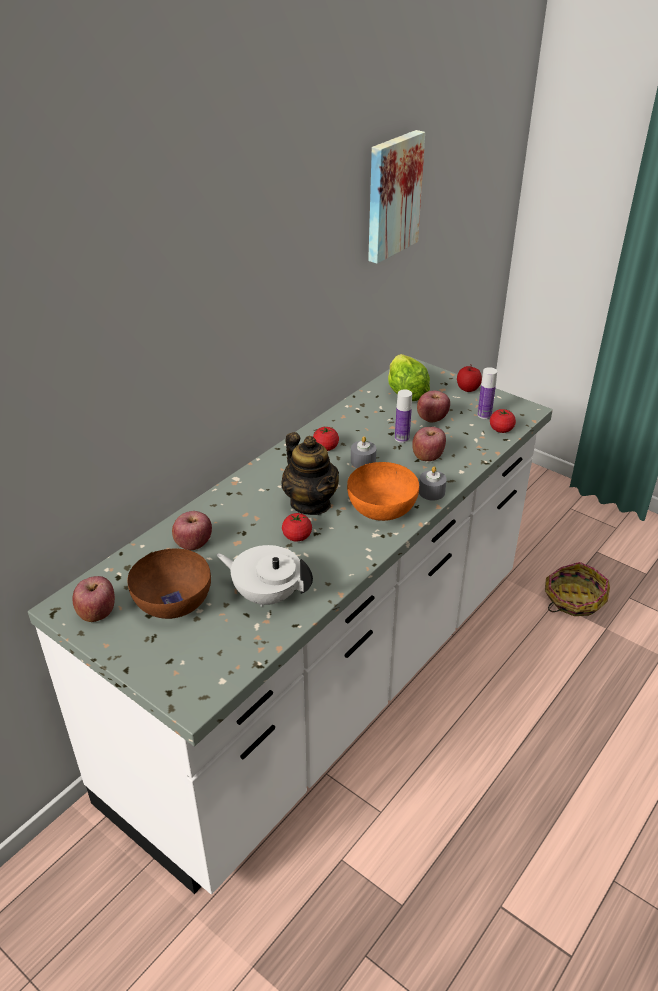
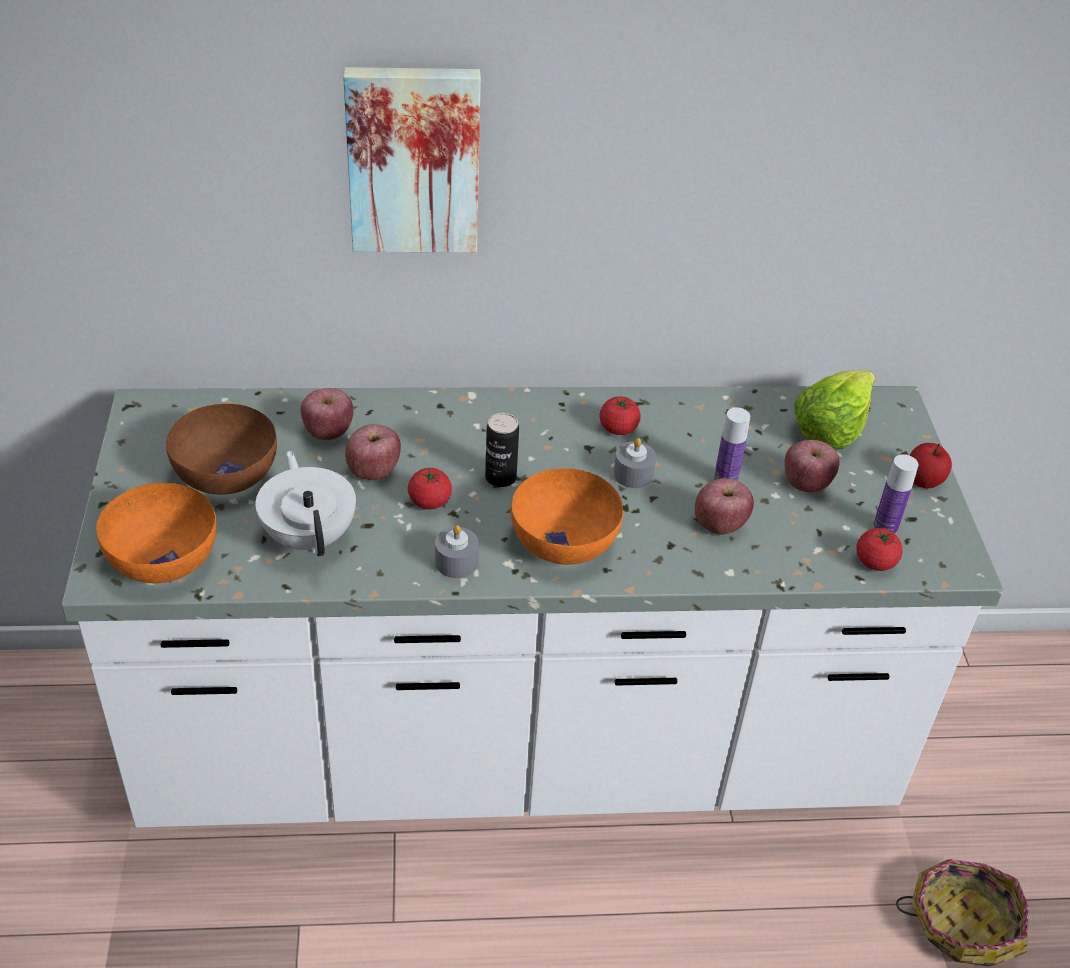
camera: 45 degrees right, 5 degrees up
apple [72,576,115,622] -> apple moved to [345,424,401,480]
teapot [282,432,339,515] -> can [485,413,519,487]
picture [368,130,425,264] -> picture moved to [343,67,481,252]
grey candle [419,466,447,501] -> grey candle moved to [435,525,479,578]
none -> orange bowl [96,483,217,583]

